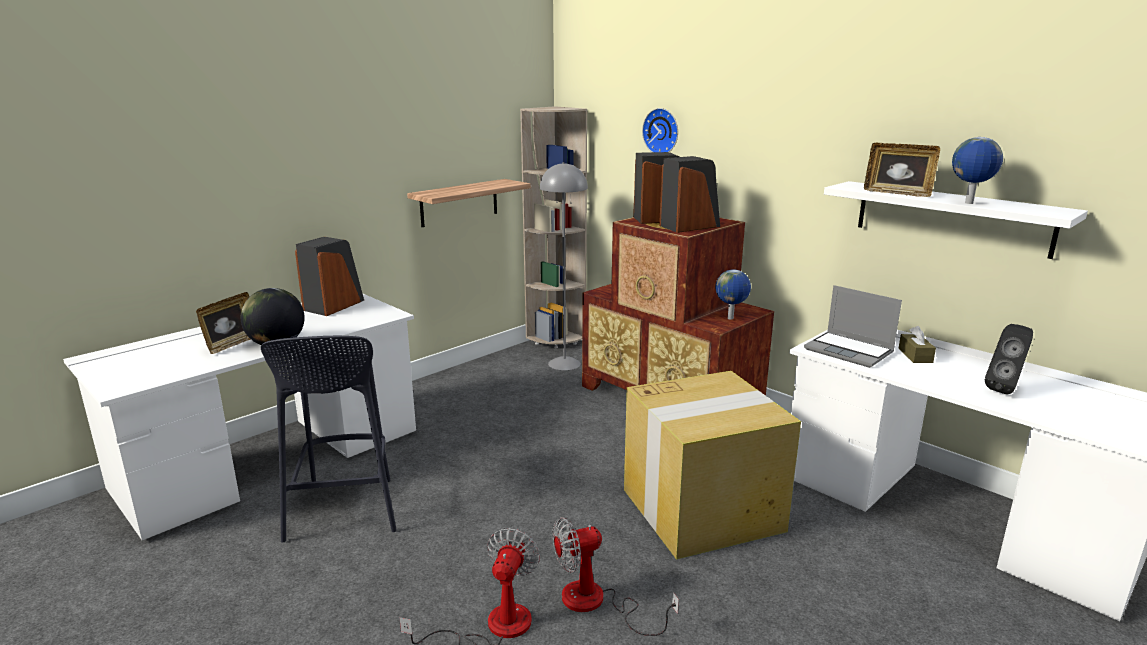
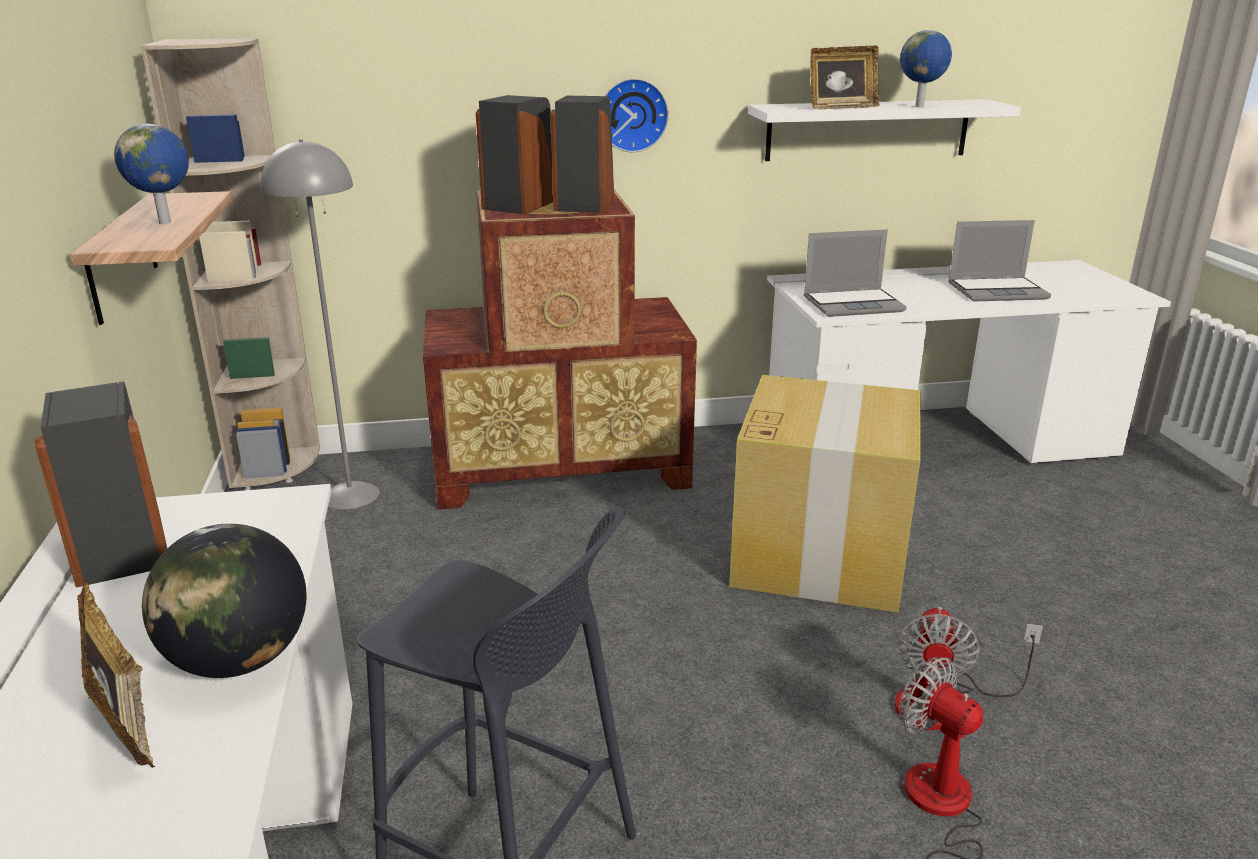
camera: 55 degrees left, 5 degrees up
wall clock [642,108,678,152] -> wall clock moved to [604,78,669,152]
globe [715,269,751,320] -> globe moved to [114,124,189,224]
brown tissue box [898,326,936,363] -> none
black speaker [985,324,1033,395] -> laptop [948,220,1051,301]

